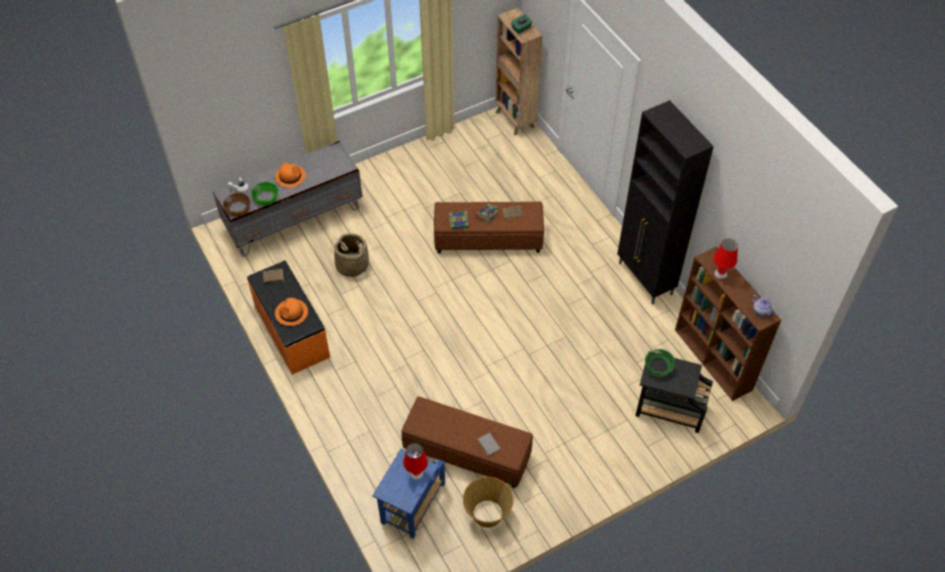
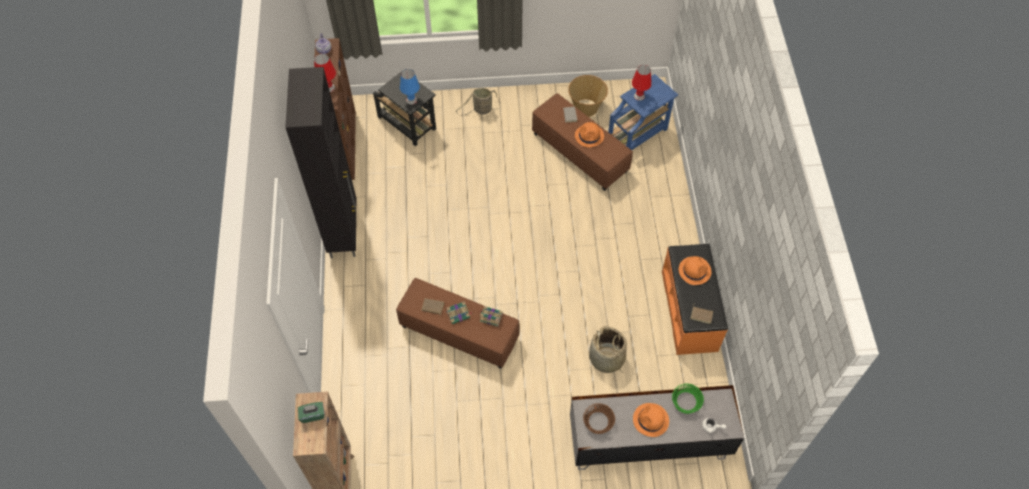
camera: 155 degrees left, 5 degrees up
brown bowl [223,193,251,217] -> brown bowl moved to [583,403,615,434]
green bowl [645,349,675,377] -> blue table lamp [400,69,420,105]
none -> basket [456,88,502,116]
none -> orange hat [575,122,604,147]

